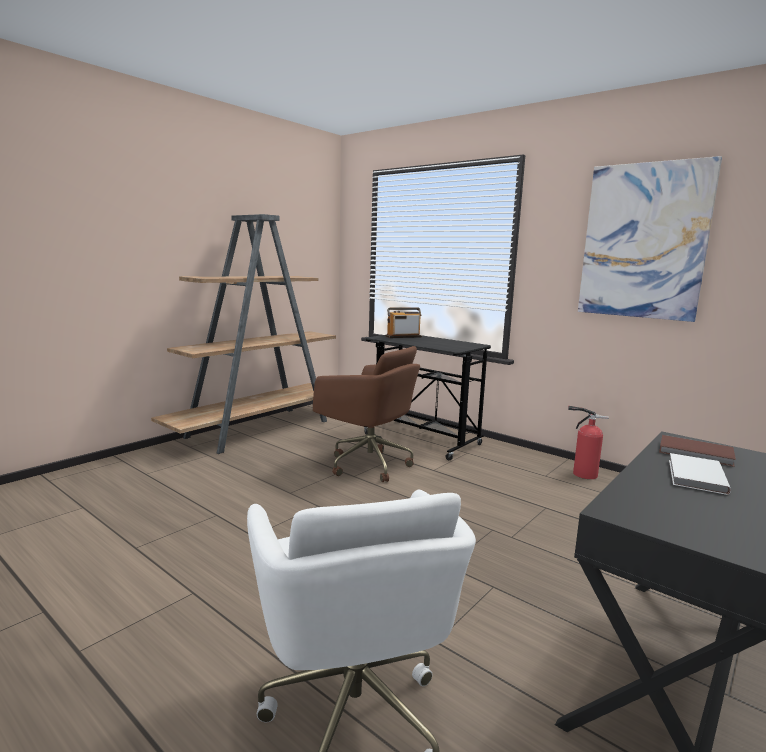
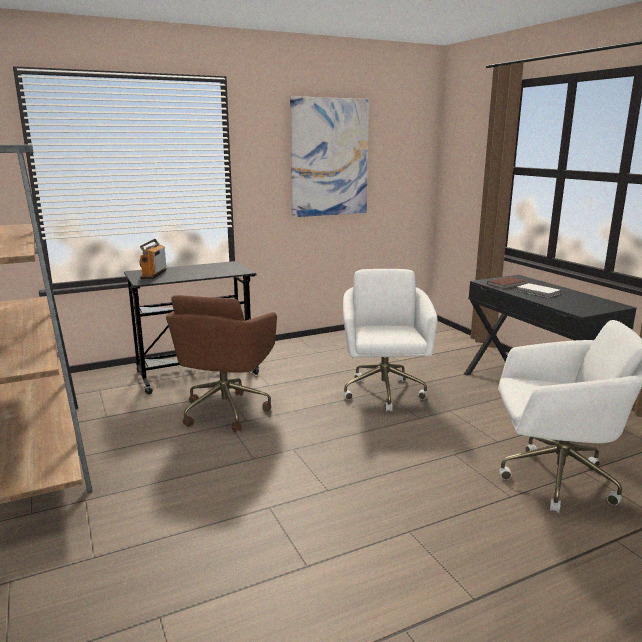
camera: 65 degrees left, 5 degrees up
brown office chair [313,346,420,482] -> brown office chair turned 135 degrees clockwise [166,295,277,432]
fire extinguisher [568,406,609,479] -> none
none -> white office chair [343,269,437,411]

